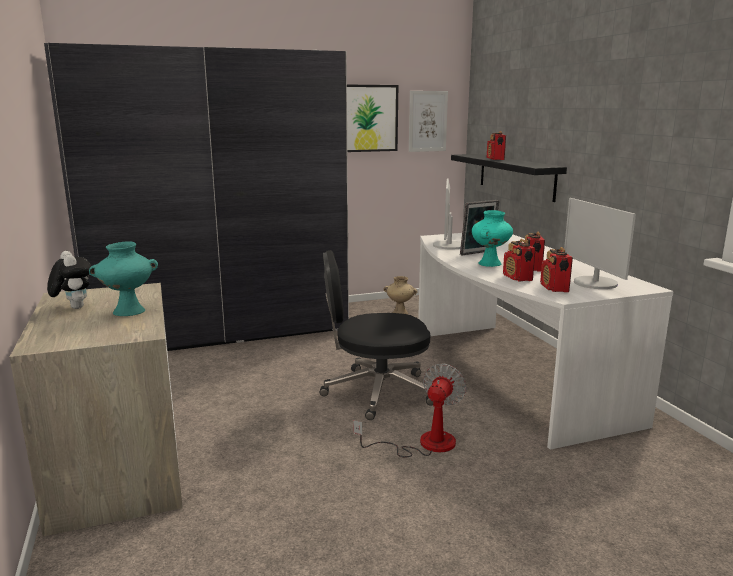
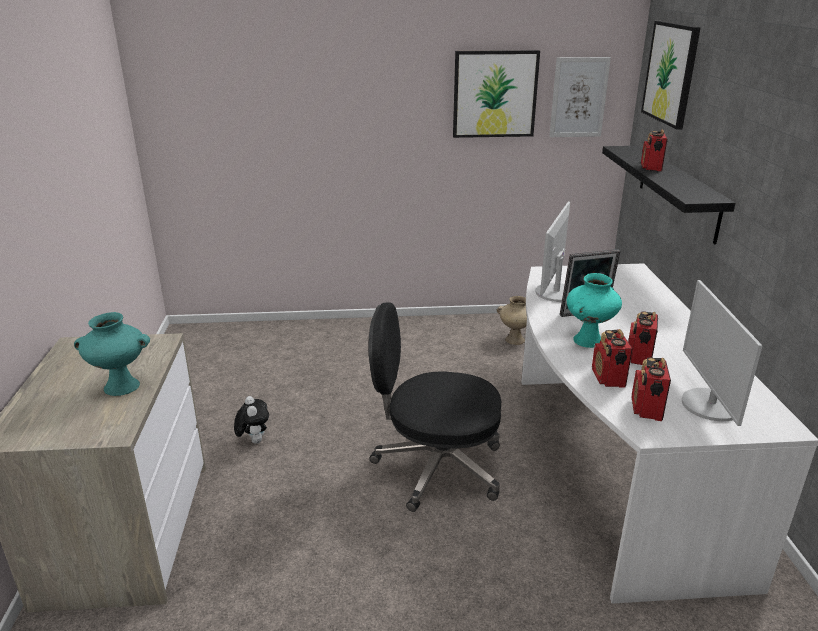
camera: 15 degrees right, 10 degrees up
grey wardrobe [44,43,349,351] -> none
plush toy [47,251,91,309] -> plush toy moved to [234,396,269,444]
fan [353,363,467,458] -> none
none -> picture [641,21,701,130]

